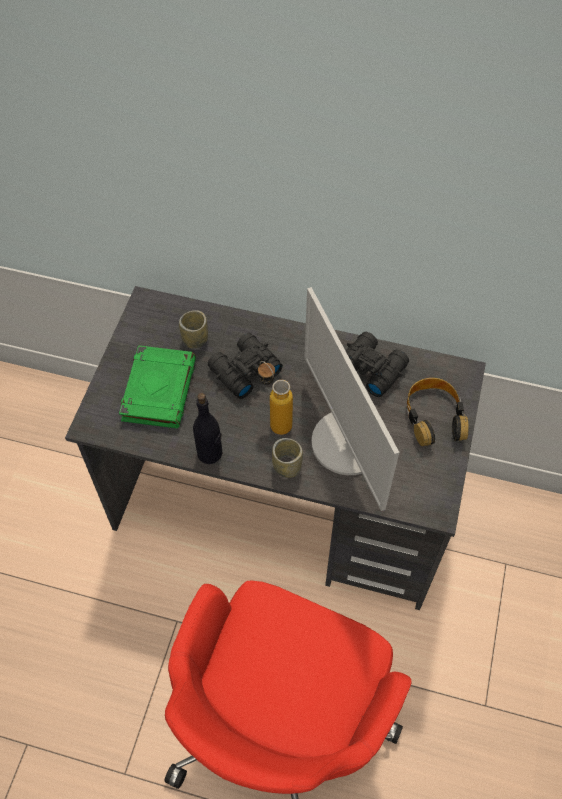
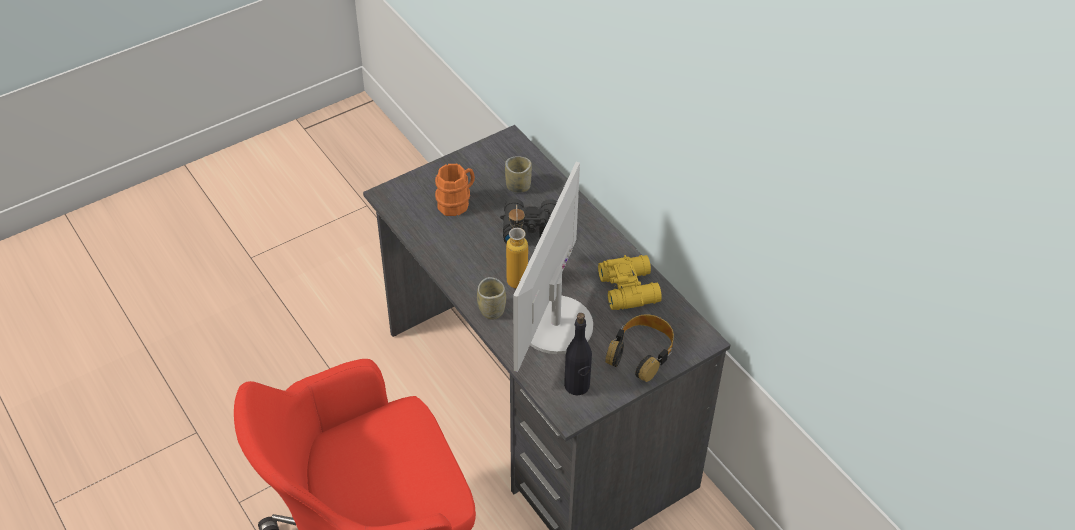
camera: 40 degrees right, 10 degrees down
green book [119,345,196,428] -> orange mug [435,164,475,216]
black bottle [193,393,223,464] -> black bottle moved to [564,313,592,395]
black binoculars [346,332,409,397] -> yellow binoculars [598,255,662,310]

